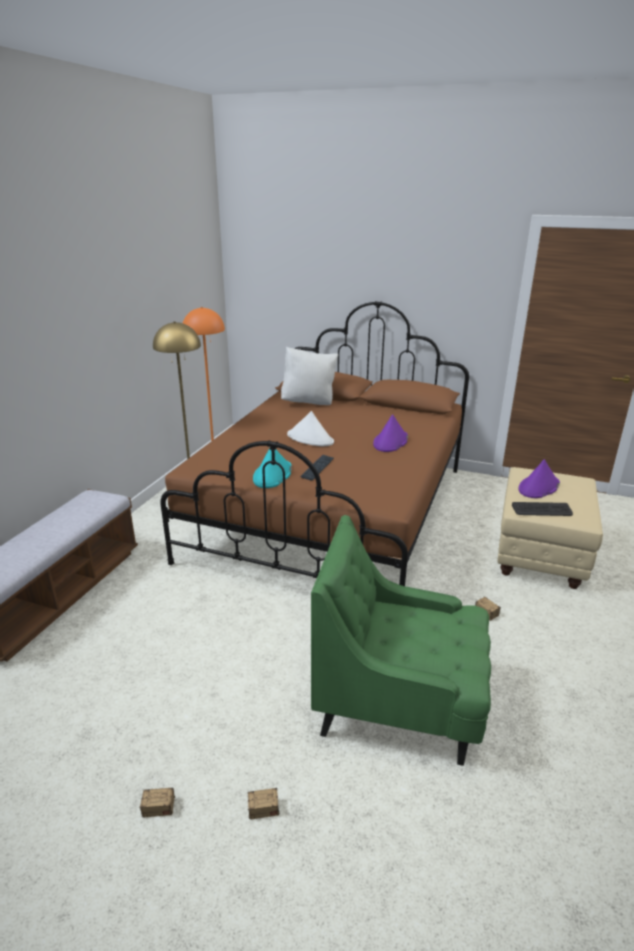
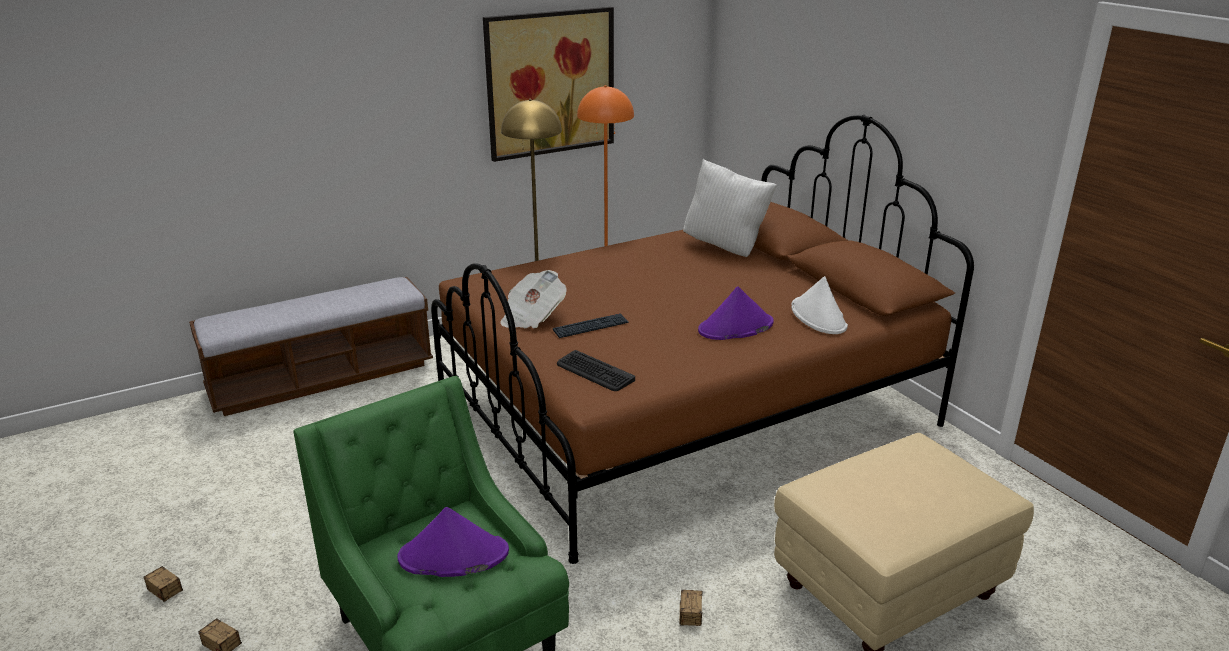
camera: 40 degrees right, 0 degrees up
turquoise hat [253,448,292,488] -> newspaper [500,270,567,329]
white hat [287,411,334,446] -> white hat moved to [791,276,848,334]
keyboard [512,502,573,516] -> keyboard moved to [557,350,635,391]
purple hat [518,459,560,498] -> purple hat moved to [397,507,509,577]
none -> picture [483,7,614,162]

